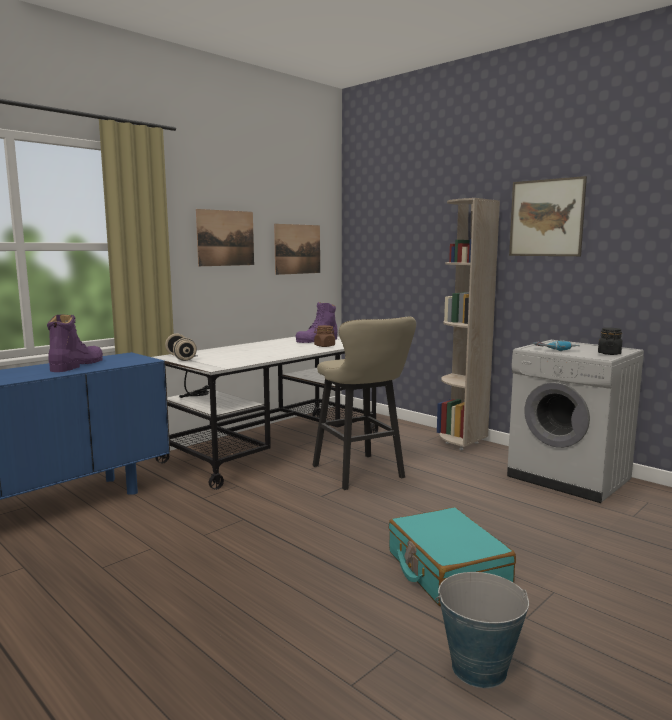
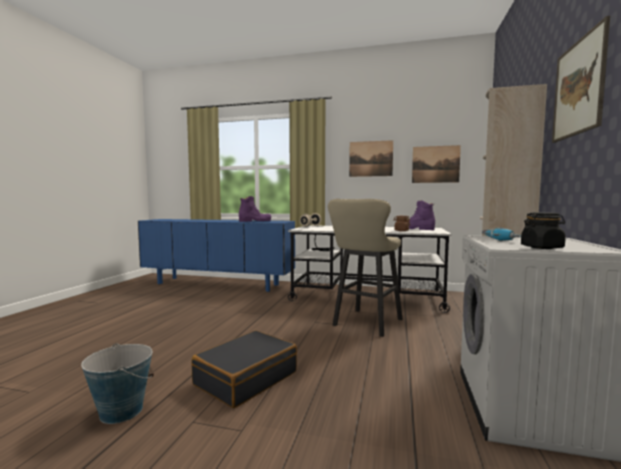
camera: 60 degrees right, 5 degrees down
turquoise suitcase [388,507,516,607] -> black suitcase [192,330,297,408]

